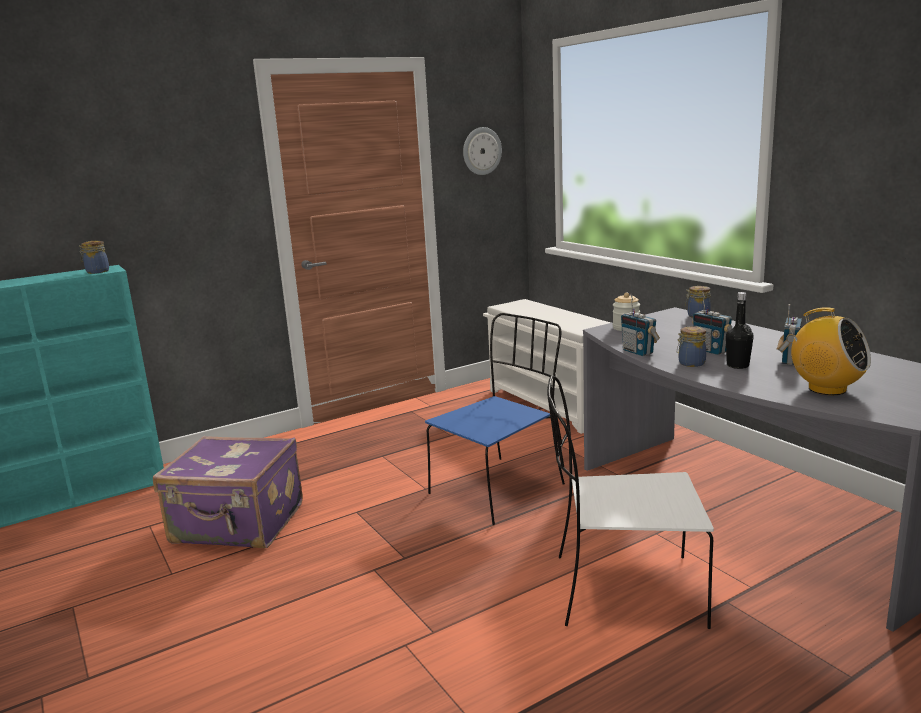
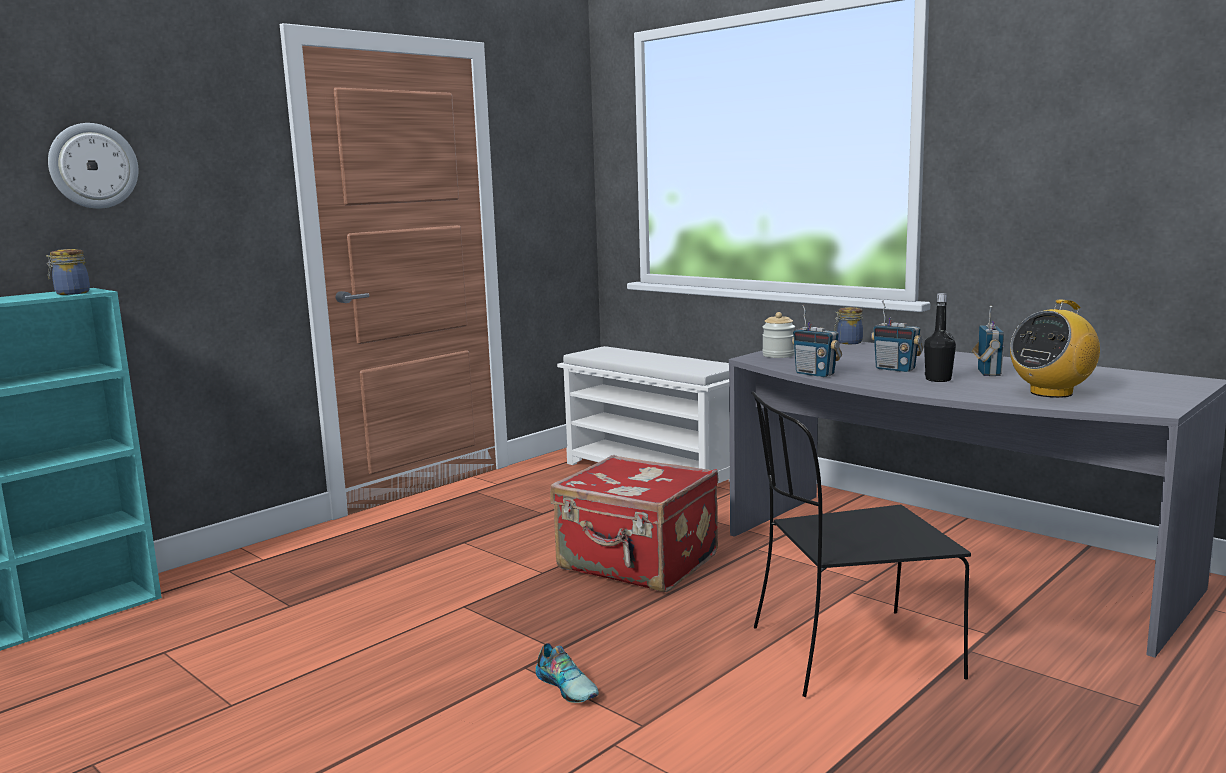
camera: 15 degrees left, 5 degrees down
purple suitcase [153,436,303,548] -> none
blue chair [425,313,565,525] -> red suitcase [550,455,718,592]
wall clock [463,127,502,175] -> wall clock moved to [48,123,138,209]
white chair [547,375,714,629] -> black chair [751,391,971,697]
jar [677,326,706,367] -> none
radio [786,307,871,395] -> radio turned 120 degrees clockwise [1010,300,1100,398]
none -> shoe [536,643,599,703]

